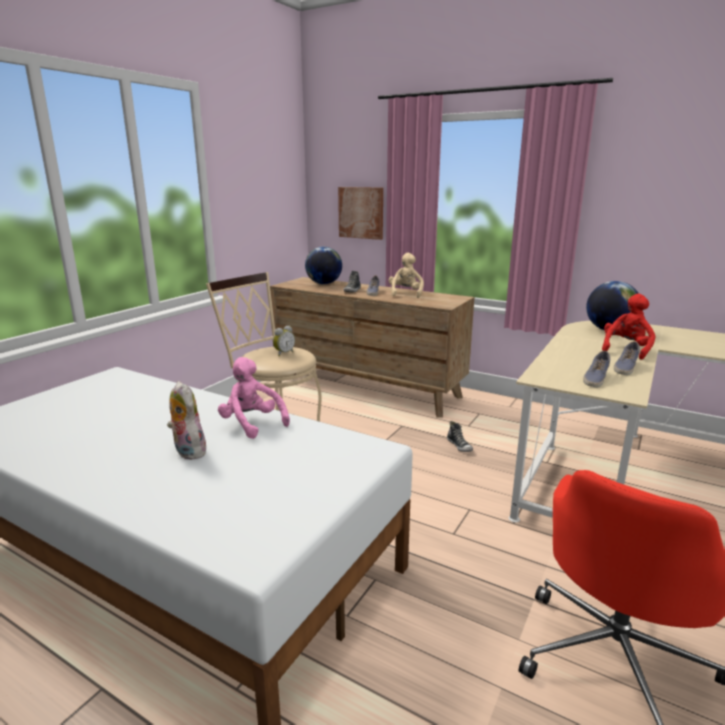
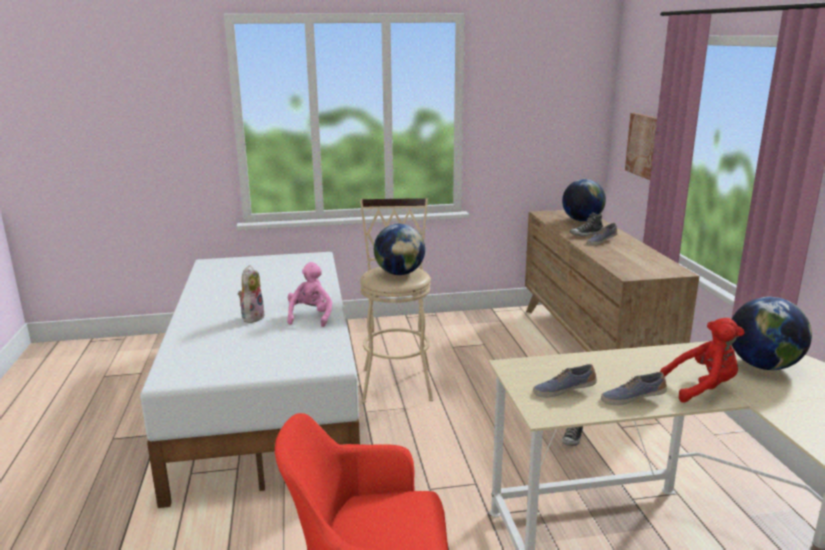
camera: 50 degrees right, 0 degrees up
alarm clock [273,325,295,356] -> globe [374,224,425,275]
beige plush toy [389,253,424,298] -> none

